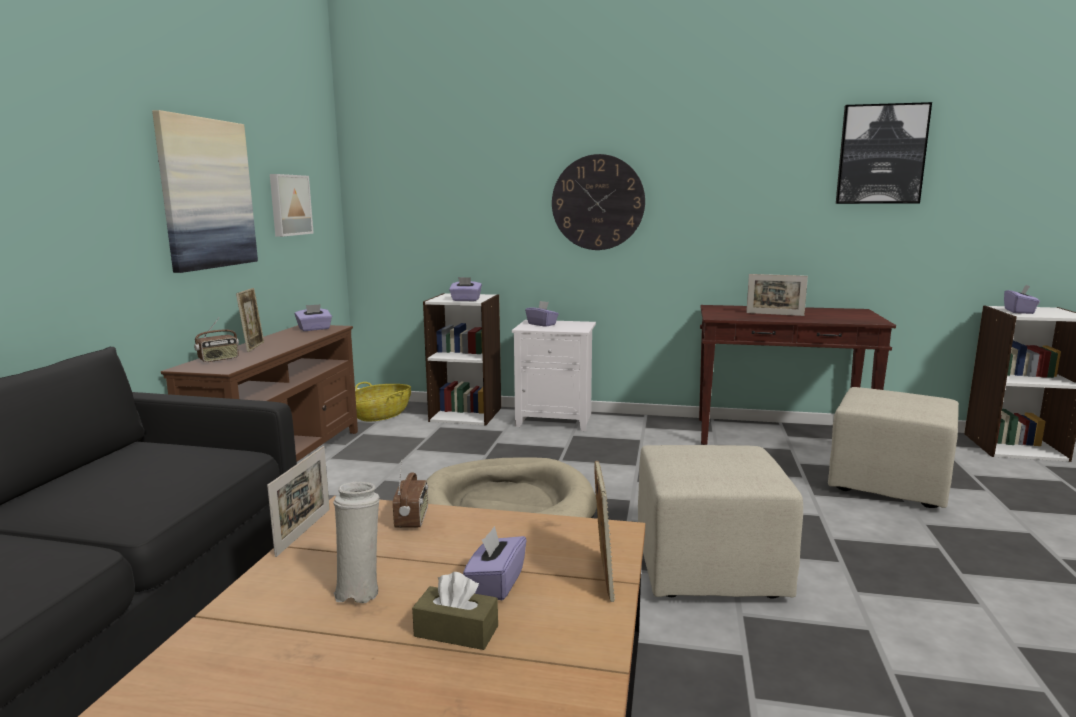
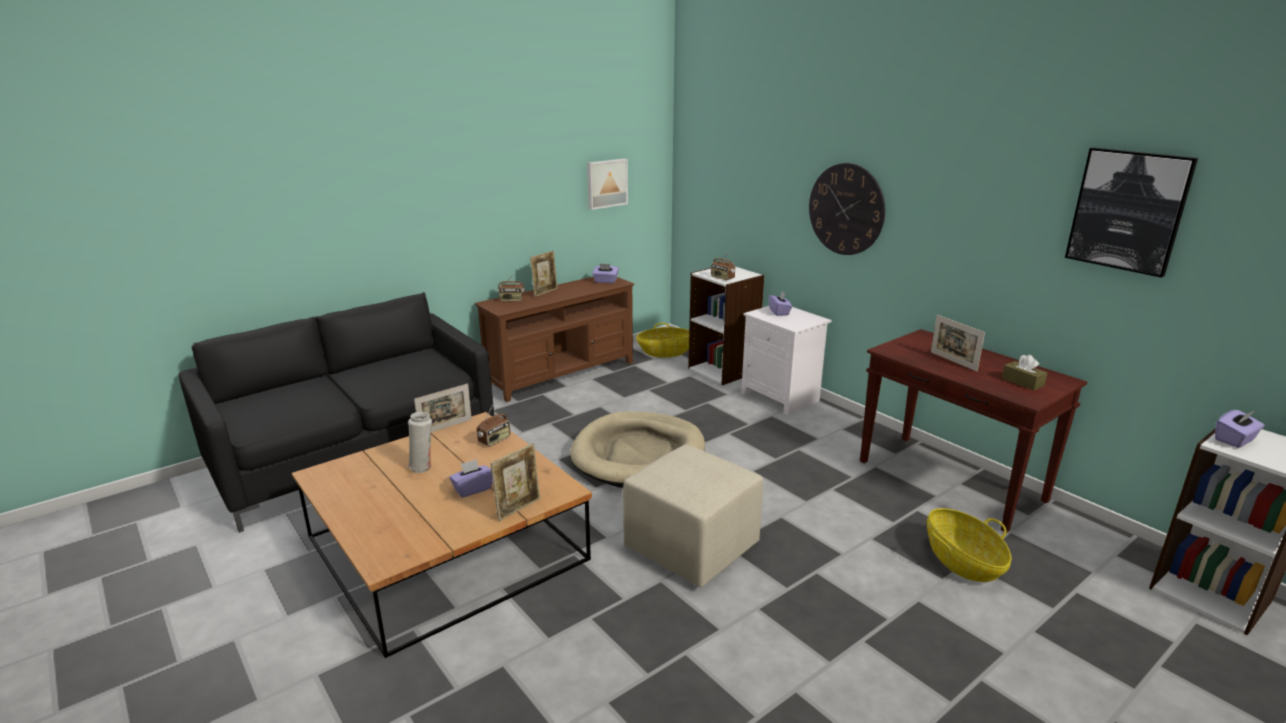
camera: 40 degrees right, 10 degrees up
picture [152,110,258,273] -> none
brown tissue box [412,572,498,650] -> brown tissue box moved to [1002,355,1047,391]
purple tissue box [449,277,482,301] -> radio [711,254,735,280]
beige ottoman [828,387,959,508] -> basket [927,508,1011,582]

